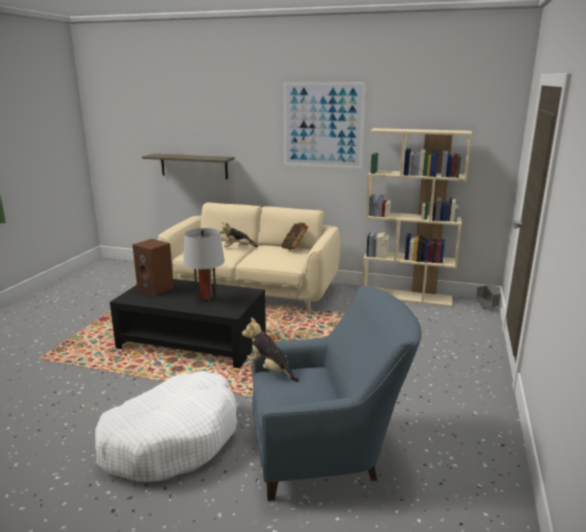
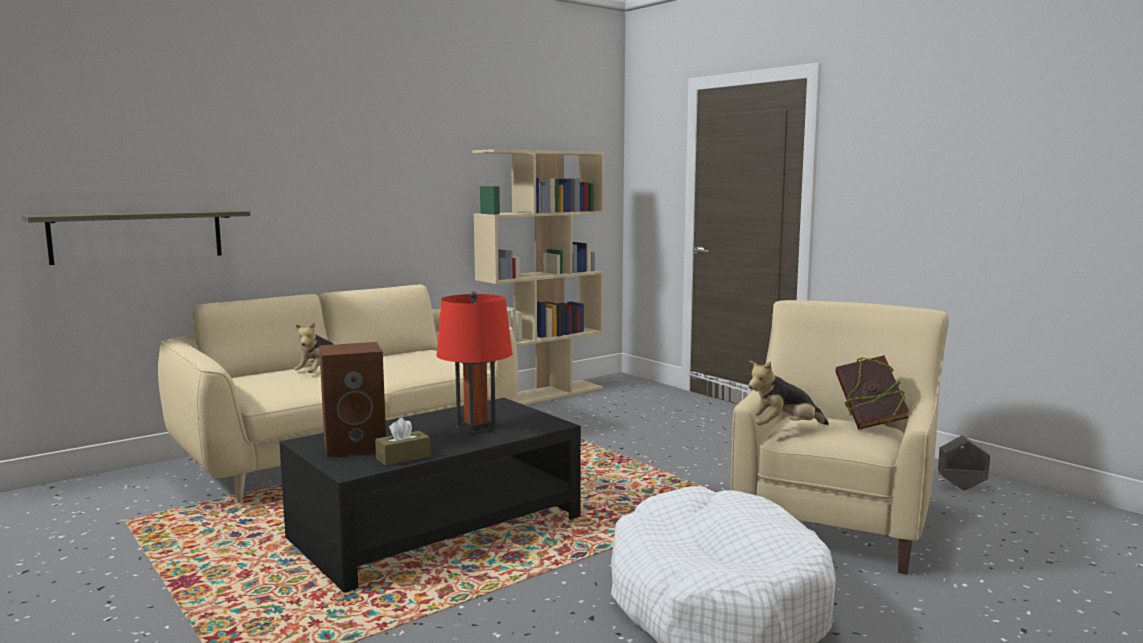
camera: 55 degrees left, 10 degrees down
grey table lamp [183,228,225,304] -> red table lamp [436,291,512,434]
blue armchair [252,285,422,501] -> beige armchair [731,300,949,575]
book [281,223,309,249] -> book moved to [836,355,909,430]
picture [283,82,366,169] -> none
grey planter [476,284,501,309] -> grey planter moved to [938,435,990,491]
none -> brown tissue box [375,418,430,466]

